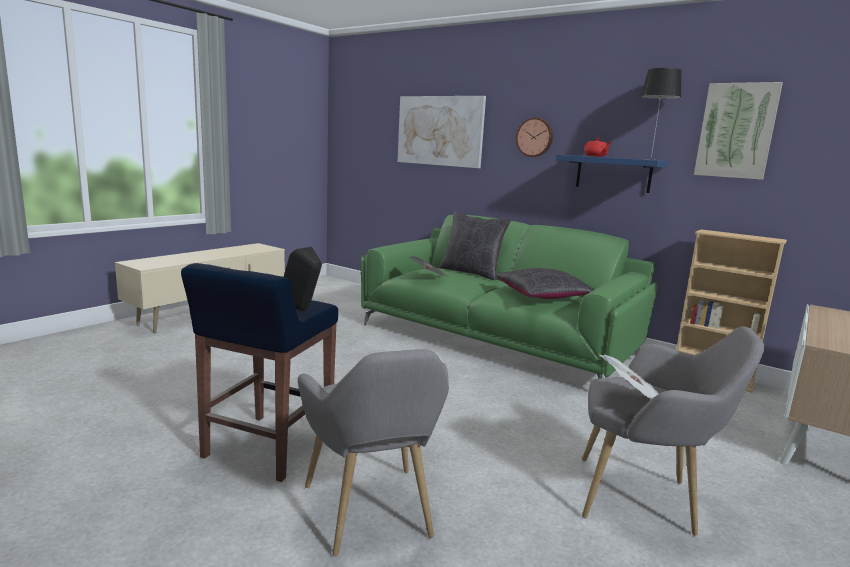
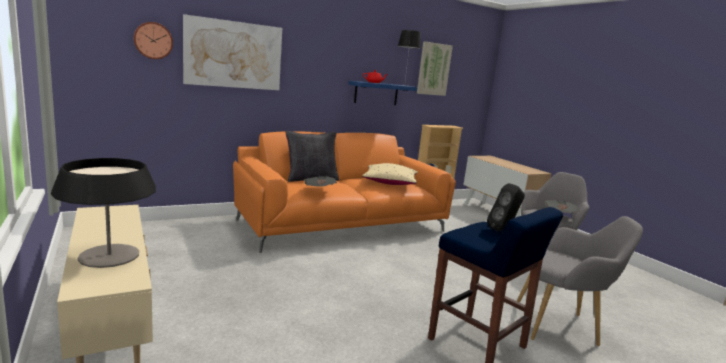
camera: 65 degrees left, 0 degrees up
green sofa [360,215,658,379] -> orange sofa [233,131,456,253]
black pillow [495,268,594,299] -> beige pillow [362,163,418,185]
wall clock [516,117,553,157] -> wall clock moved to [134,22,173,59]
none -> table lamp [51,158,156,268]

